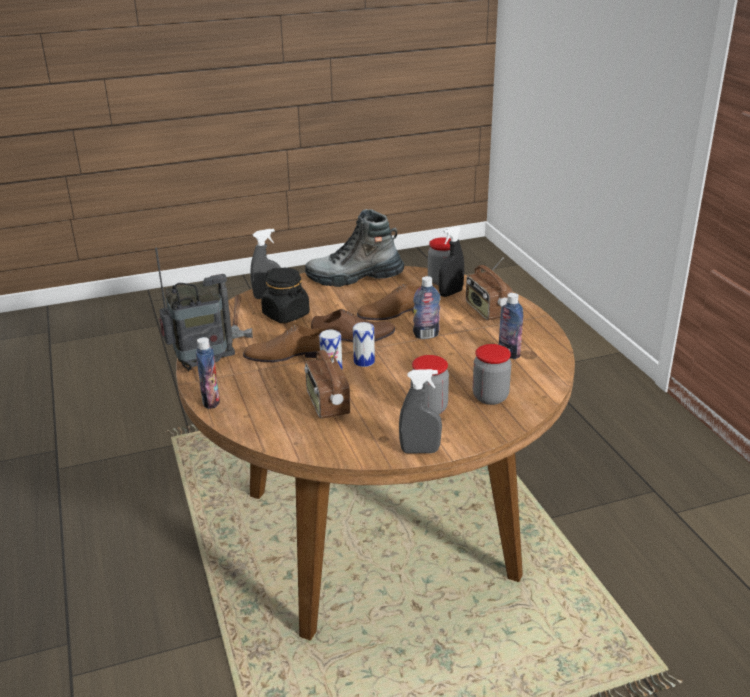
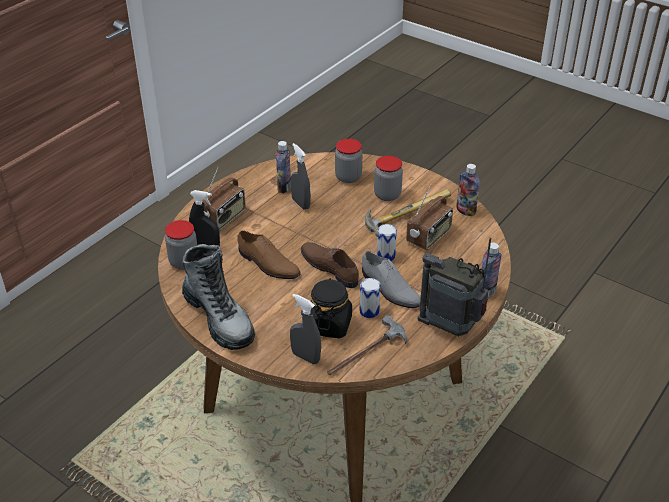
camera: 125 degrees left, 10 degrees up
brown shoe [243,325,326,362] -> grey shoe [362,251,421,308]
can [353,322,375,367] -> can moved to [360,278,381,318]
grey spray bottle [399,369,442,453] -> grey spray bottle moved to [290,143,311,210]
bottle [413,276,440,339] -> bottle moved to [456,164,480,216]
none -> hammer [365,189,451,237]

